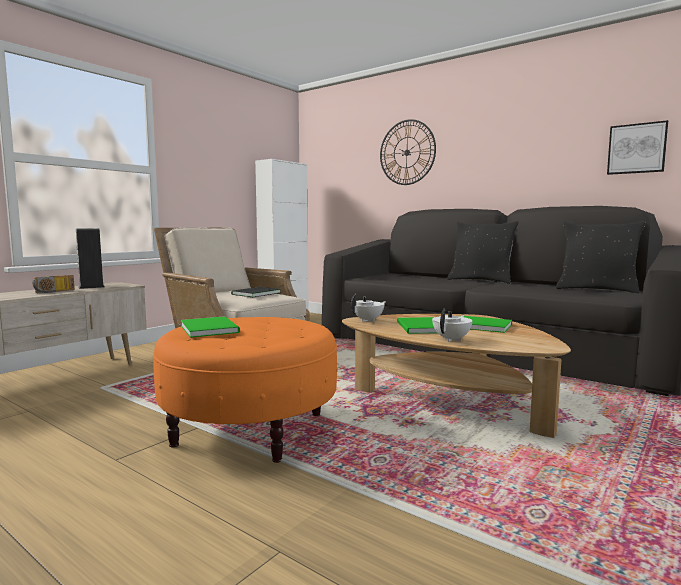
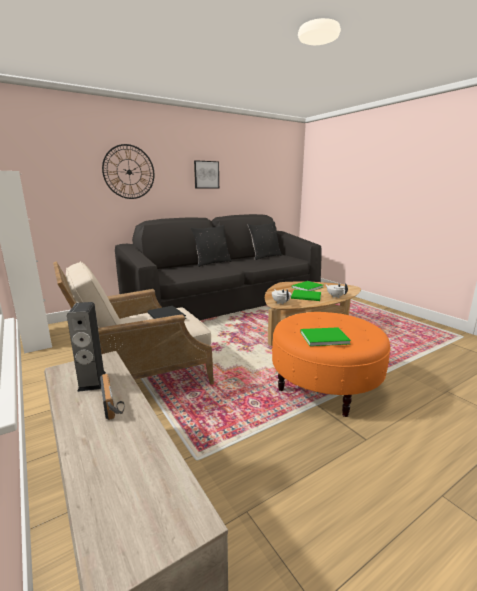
camera: 70 degrees left, 10 degrees up
picture [607,120,668,175] -> picture moved to [194,160,219,188]

